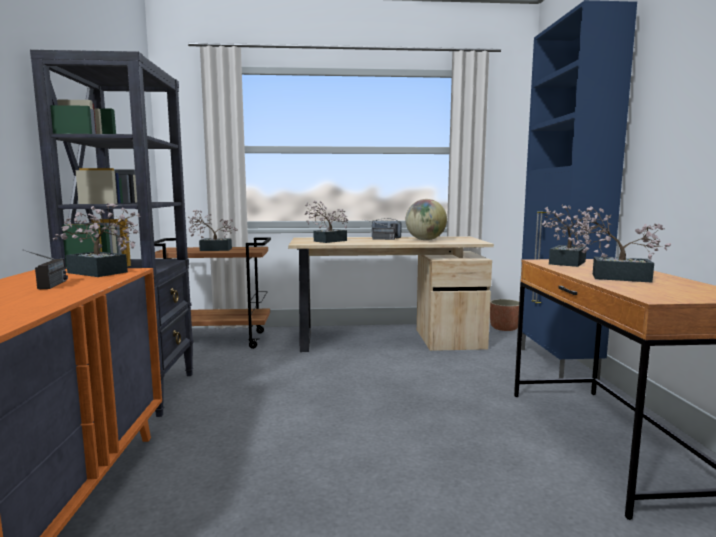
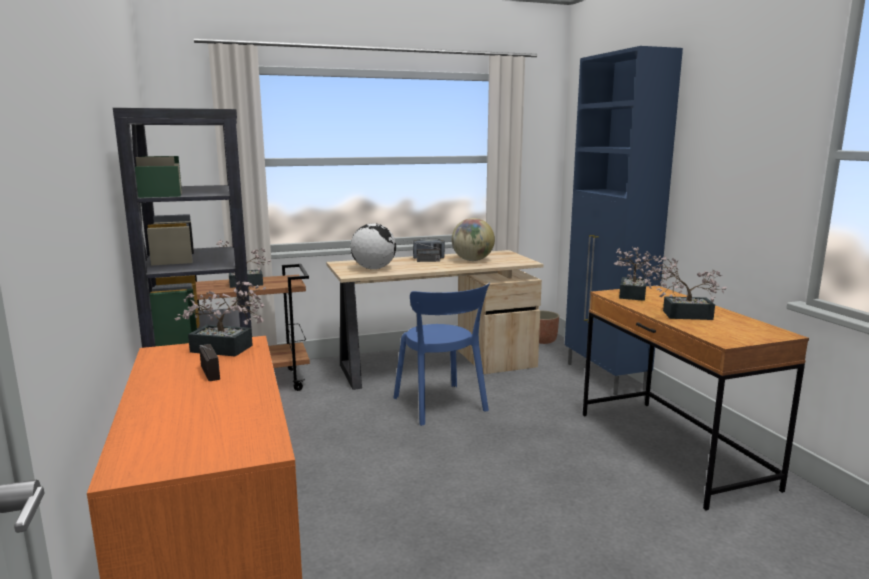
camera: 15 degrees left, 5 degrees up
potted plant [305,200,348,243] -> globe [350,223,396,269]
none -> blue chair [394,282,490,426]

